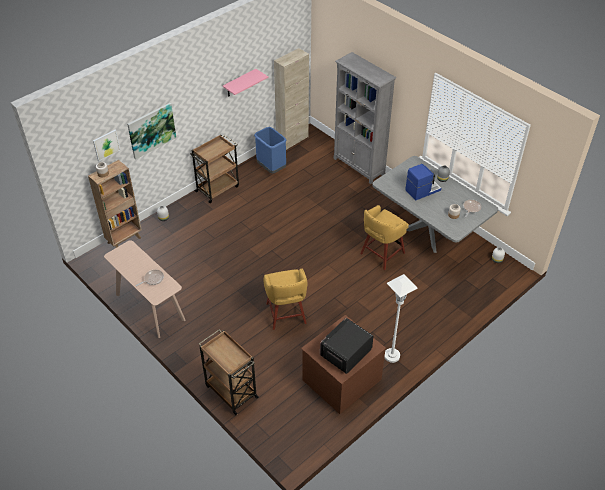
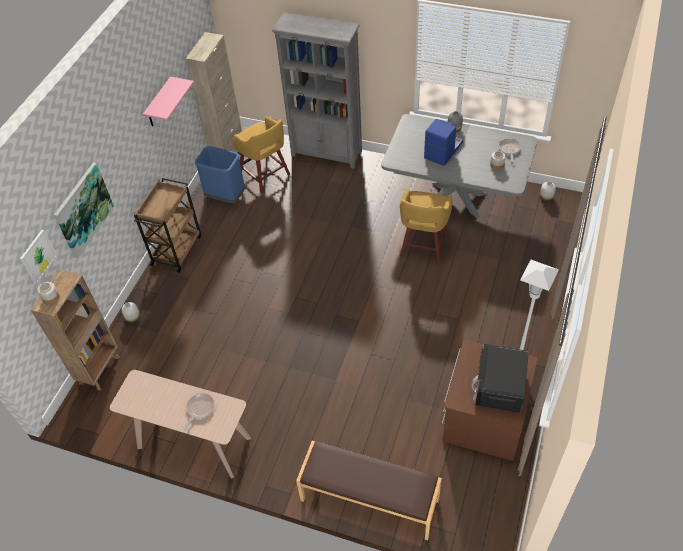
camera: 25 degrees left, 5 degrees up
brown cart [199,329,259,415] -> brown bench [296,441,442,540]
yellow stool [264,268,307,330] -> yellow stool moved to [232,116,290,193]

